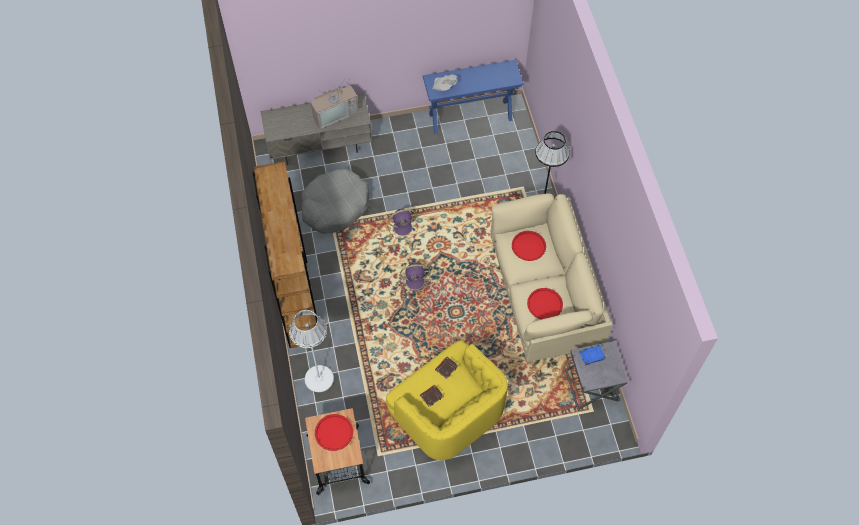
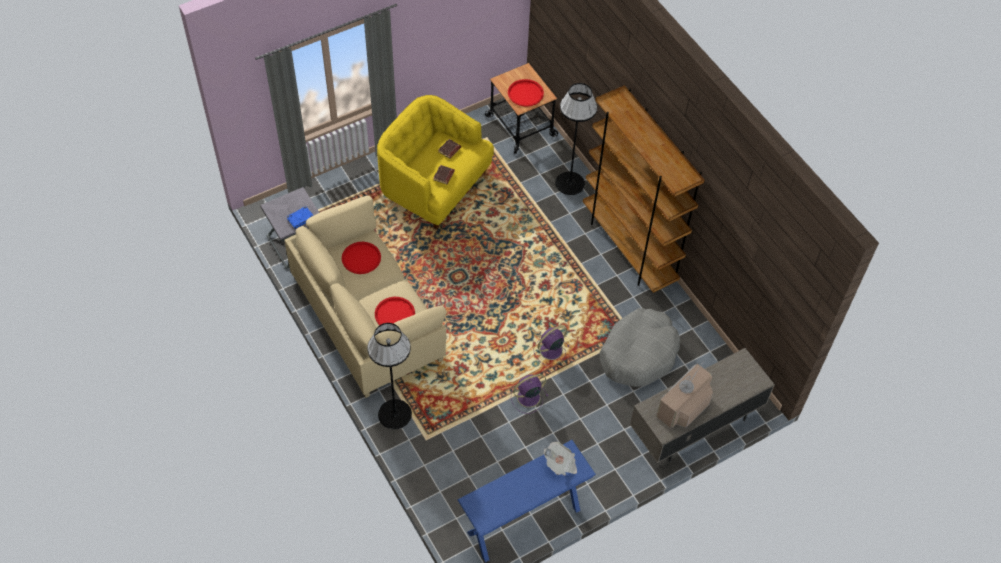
camera: 160 degrees right, 5 degrees down
white floor lamp [289,310,334,392] -> black floor lamp [555,83,598,195]
purple fan [399,263,430,294] -> purple fan moved to [511,374,548,414]

